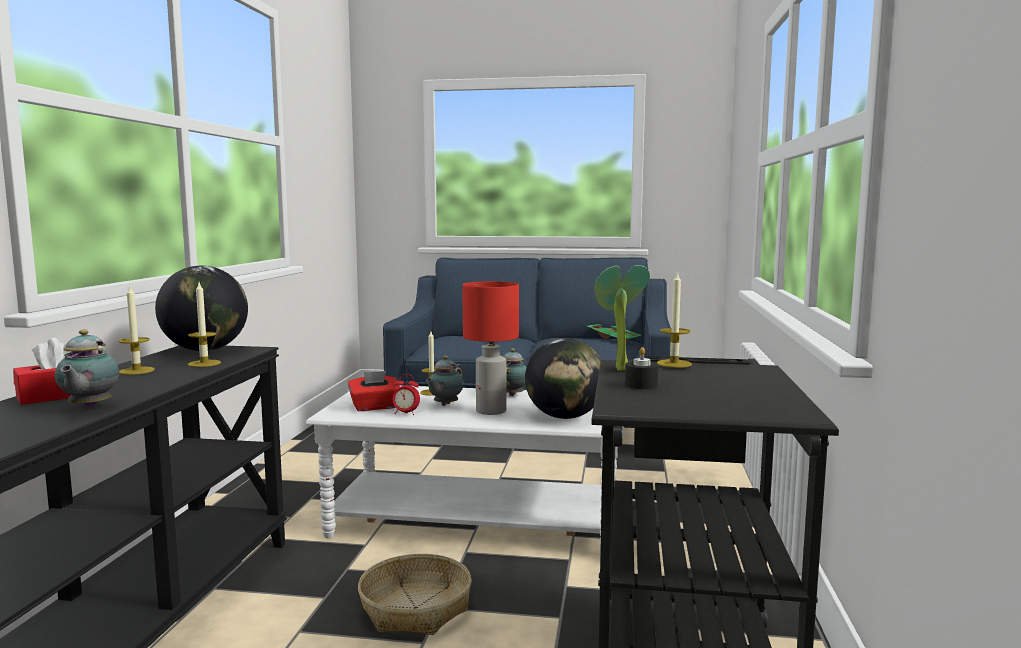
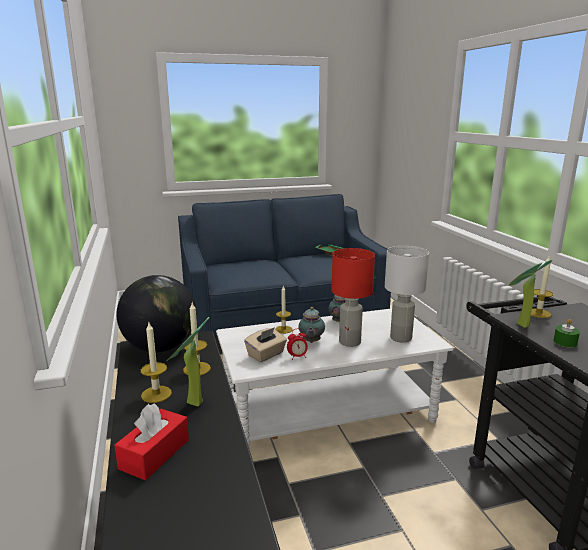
camera: 25 degrees left, 10 degrees up
teapot [55,329,119,409] -> none
red tissue box [348,371,400,411] -> beige tissue box [244,327,287,362]
basket [358,554,472,635] -> none
globe [525,338,602,419] -> white table lamp [385,246,429,343]
black candle [625,347,658,389] -> green candle [553,319,580,348]
none -> potted plant [167,317,210,407]

